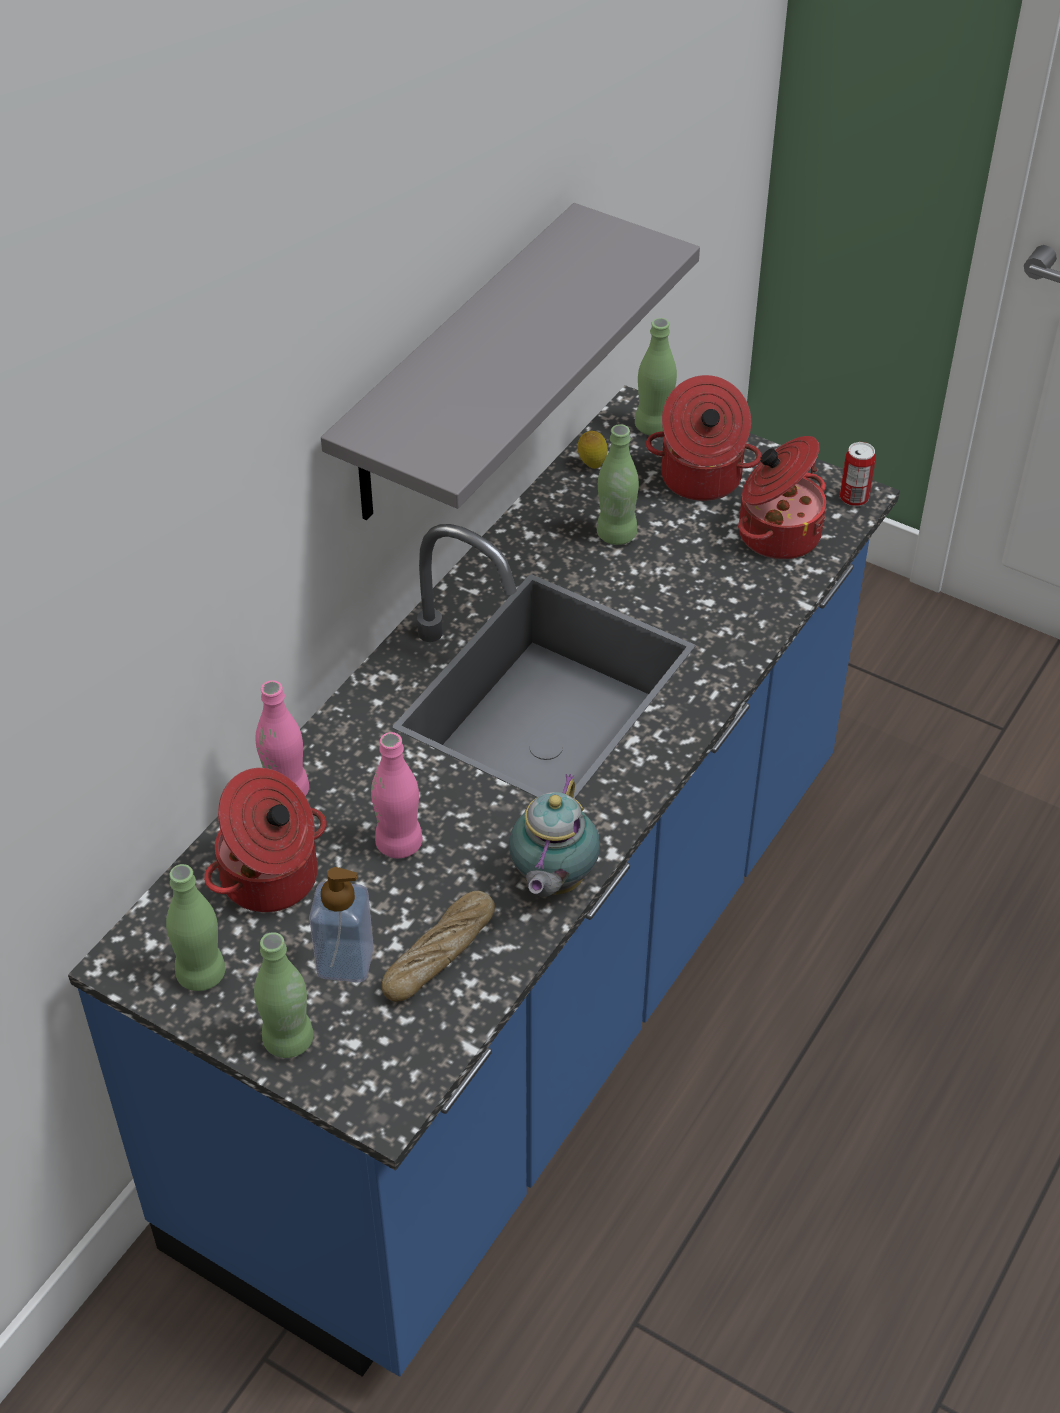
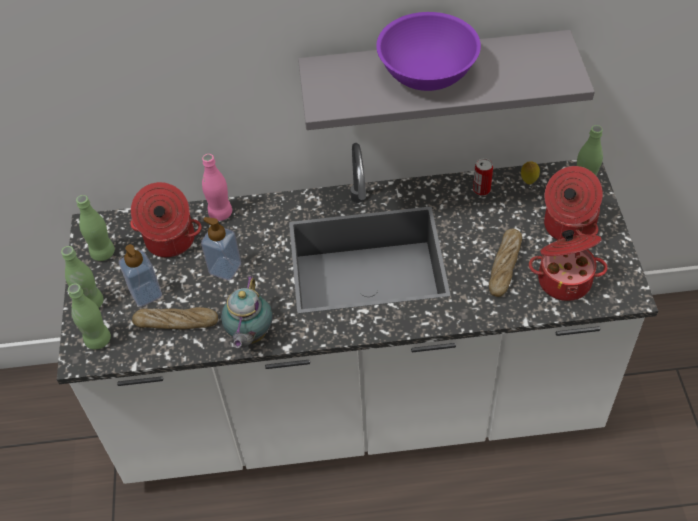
camera: 55 degrees right, 5 degrees up
blue counter [68,385,900,1377] -> white counter [57,143,658,484]
pink bottle [371,732,422,858] -> soap dispenser [201,217,241,280]
teapot [509,774,600,897] -> teapot turned 60 degrees counterclockwise [221,276,273,348]
green bottle [597,424,639,545] -> green bottle moved to [68,283,111,349]
can [840,442,876,506] -> can moved to [473,158,493,196]
none -> purple bowl [376,12,481,91]
none -> bread [489,229,522,297]

